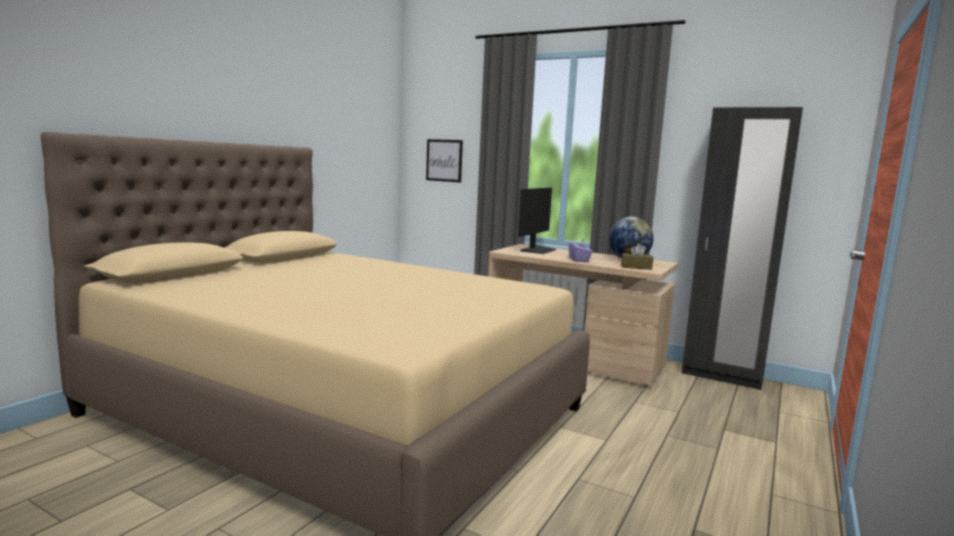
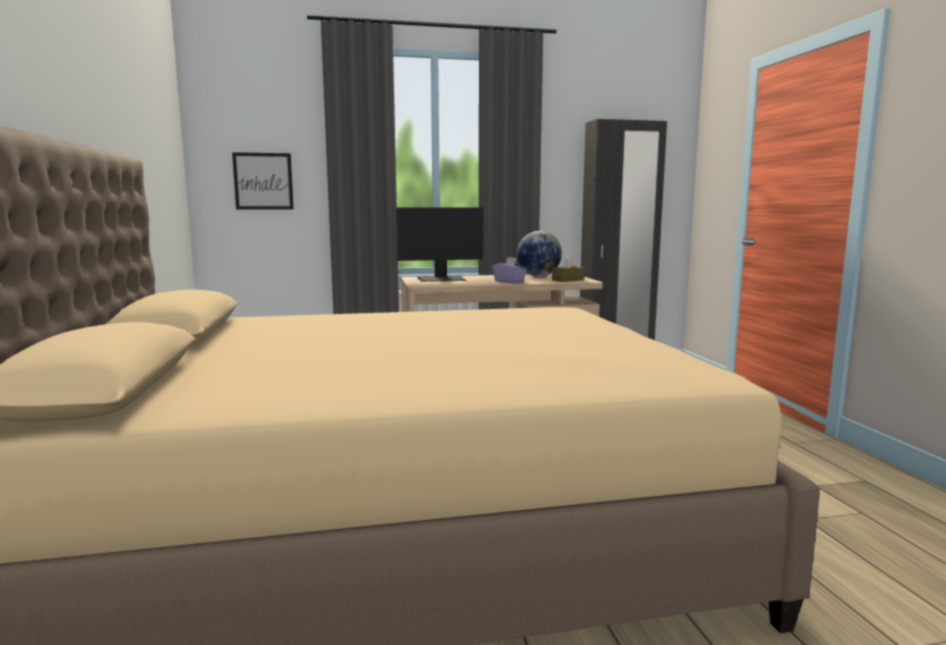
camera: 40 degrees left, 0 degrees up
monitor [518,188,557,254] -> monitor turned 90 degrees clockwise [396,208,484,282]

